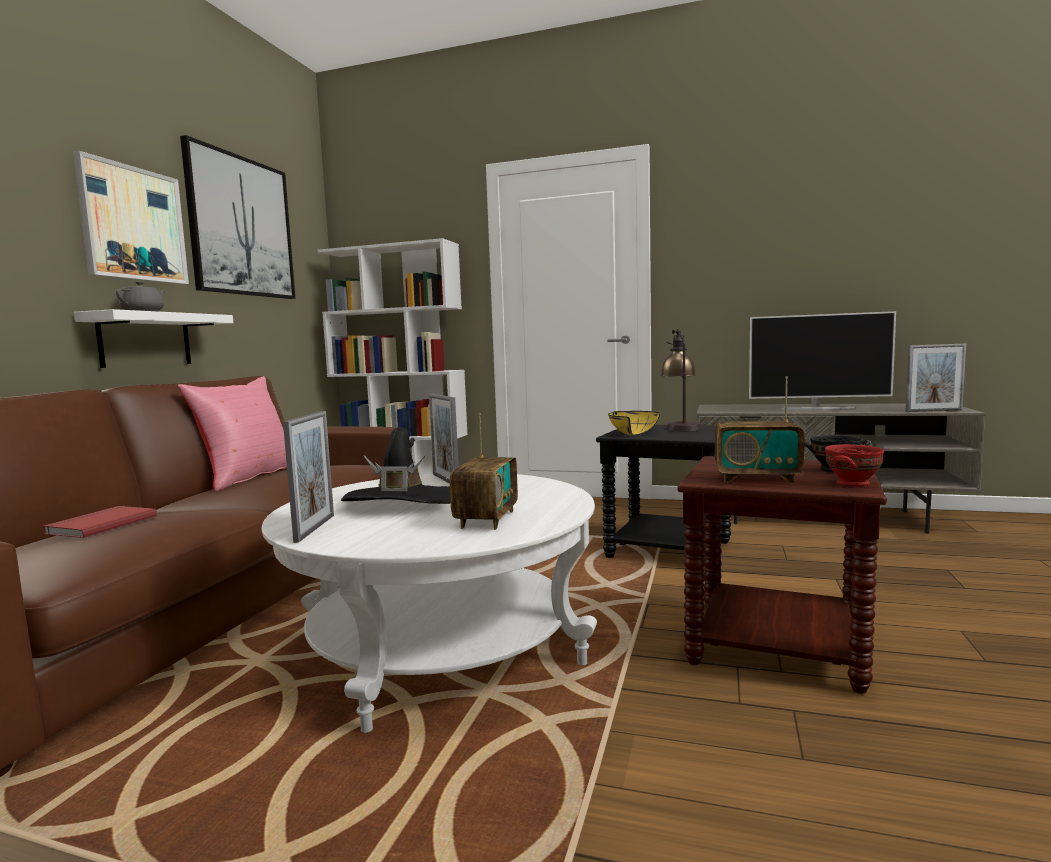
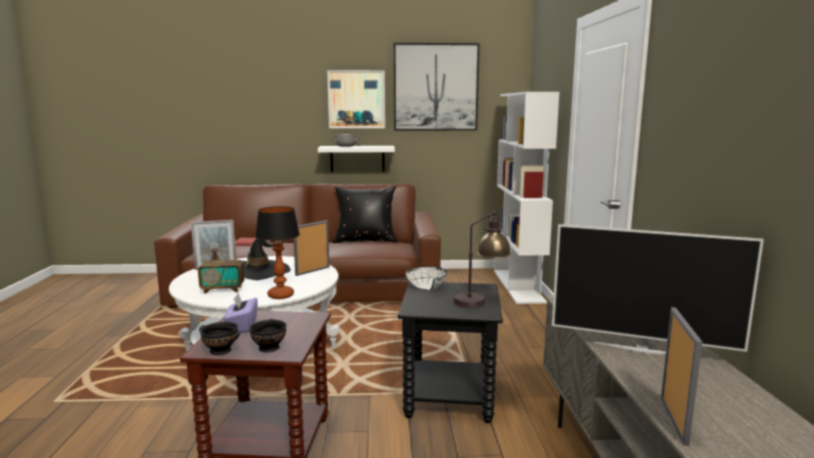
camera: 70 degrees right, 5 degrees up
pink pillow [178,376,287,491] -> black pillow [332,186,398,243]
yellow bowl [608,411,660,435] -> white bowl [405,266,447,291]
radio [715,376,805,484] -> purple tissue box [224,293,258,333]
television [749,311,896,409] -> television turned 60 degrees counterclockwise [552,224,764,355]
red bowl [825,444,884,487] -> black bowl [199,322,240,355]
picture frame [906,344,966,412] -> picture frame turned 150 degrees counterclockwise [661,307,702,446]
none -> table lamp [255,206,300,299]

